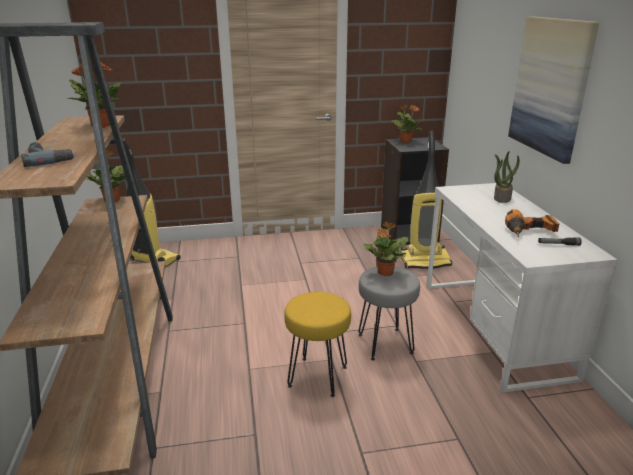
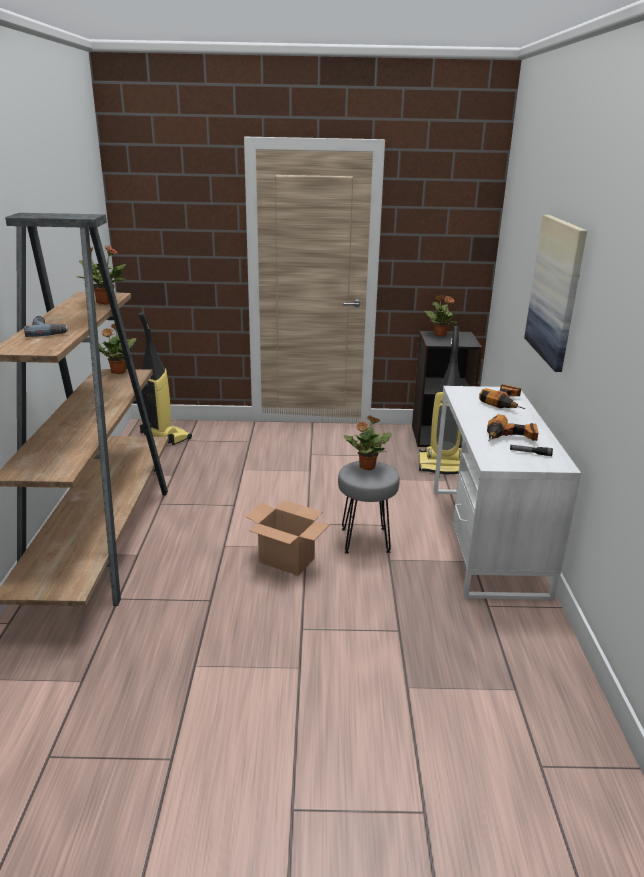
camera: 10 degrees right, 0 degrees up
yellow stool [284,292,351,397] -> cardboard box [245,500,329,576]
potted plant [494,151,520,203] -> power drill [479,384,525,409]

